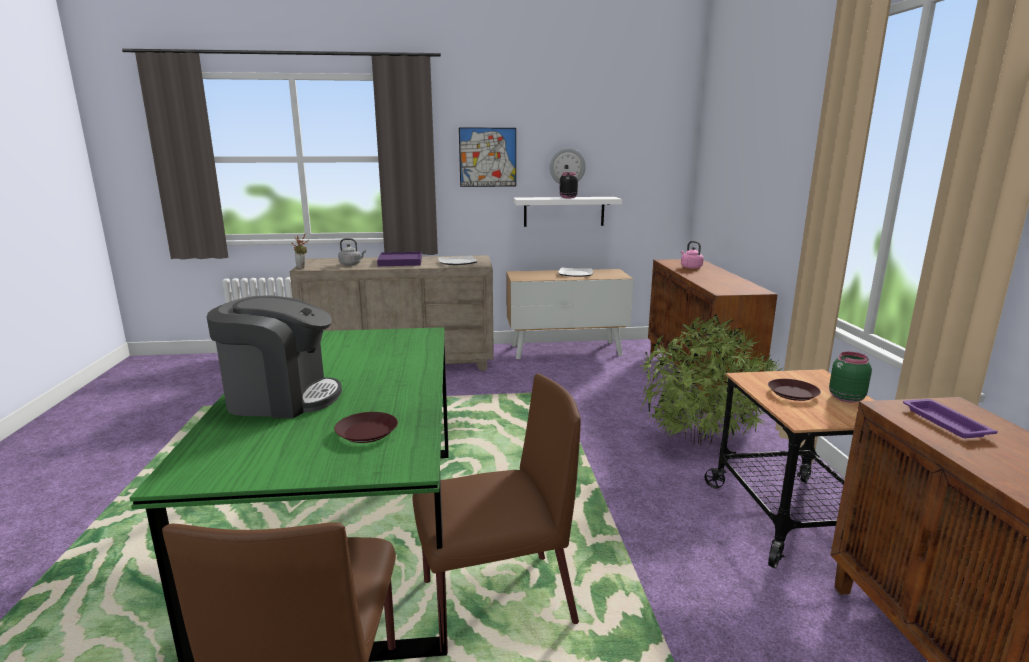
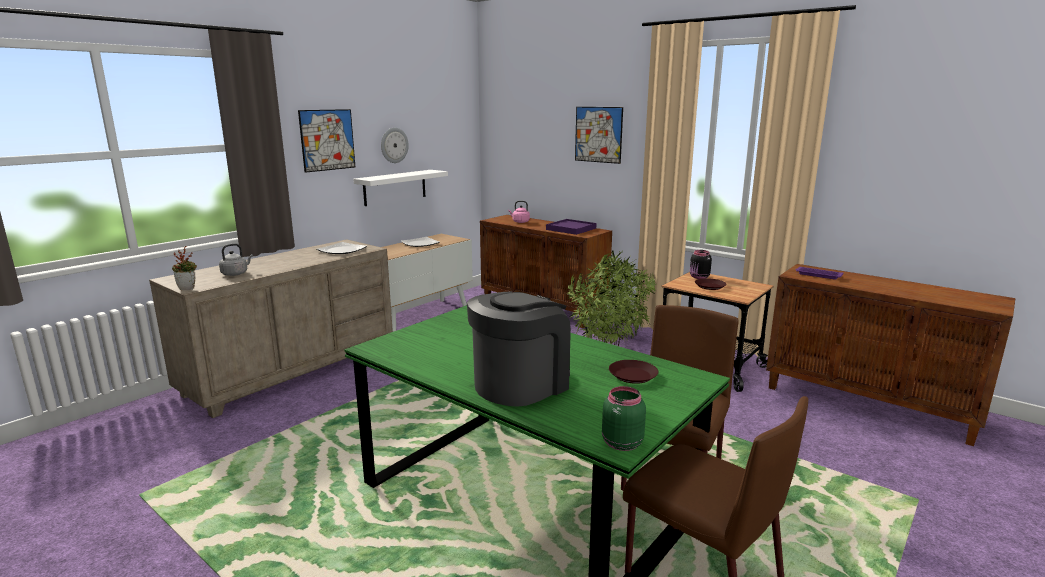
camera: 45 degrees left, 0 degrees up
purple tray [377,252,422,266] -> purple tray moved to [546,219,596,235]
black jar [560,172,578,198] -> black jar moved to [690,250,712,279]
green jar [829,352,872,403] -> green jar moved to [602,386,646,451]
none -> picture [575,107,623,164]

